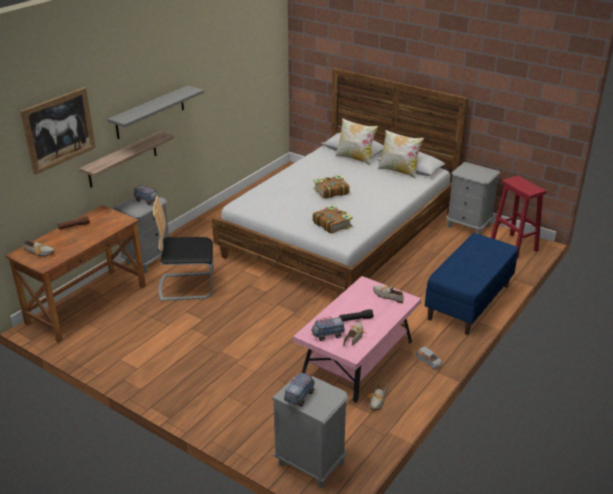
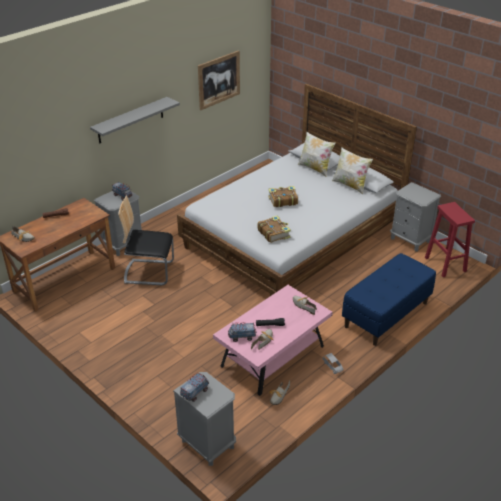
camera: 10 degrees right, 5 degrees up
picture [20,87,96,175] -> picture moved to [198,50,240,110]
shelf [79,131,174,188] -> none

